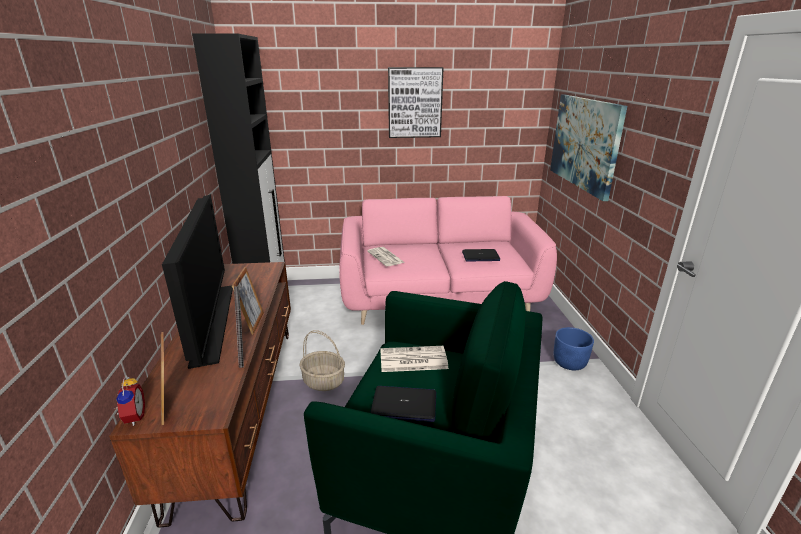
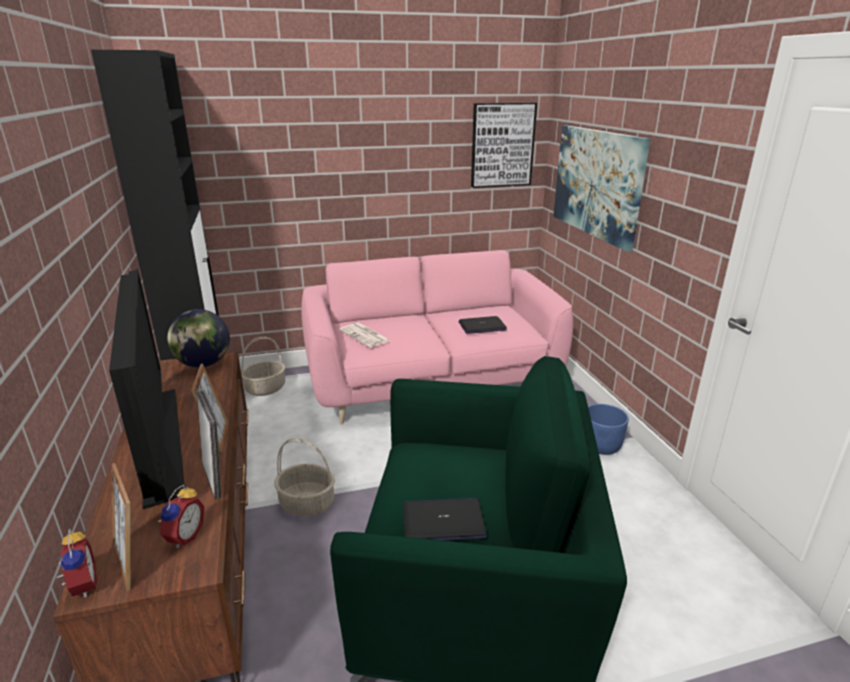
camera: 10 degrees left, 0 degrees up
newspaper [380,346,449,372] -> none
picture [388,67,444,138] -> picture moved to [471,103,537,188]
none -> alarm clock [158,484,204,548]
none -> globe [167,309,230,367]
none -> basket [241,337,285,396]

